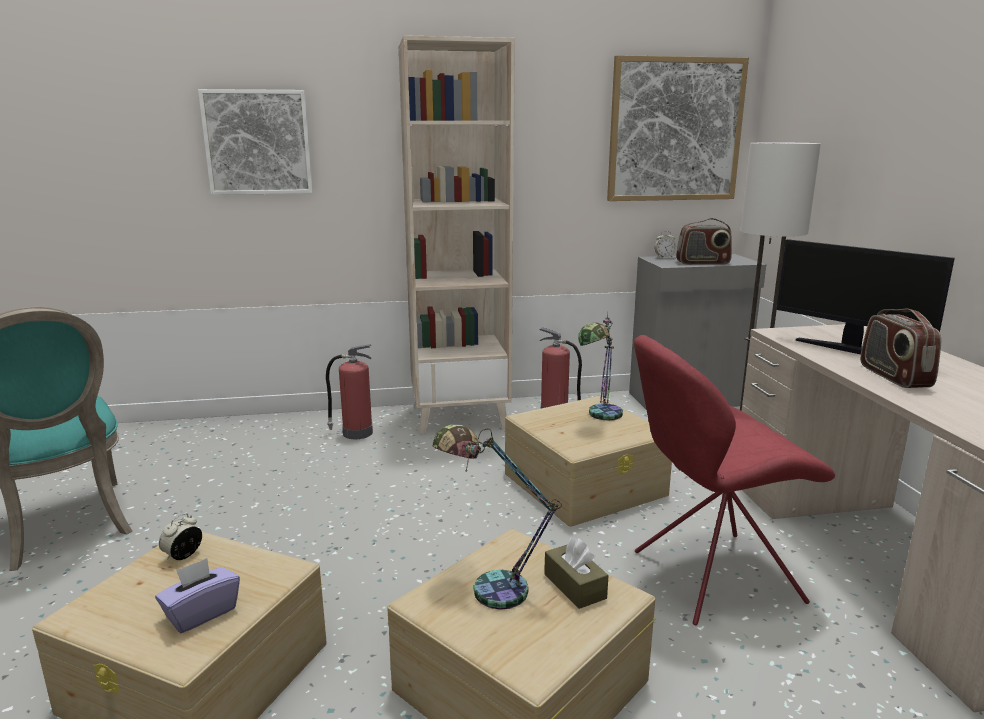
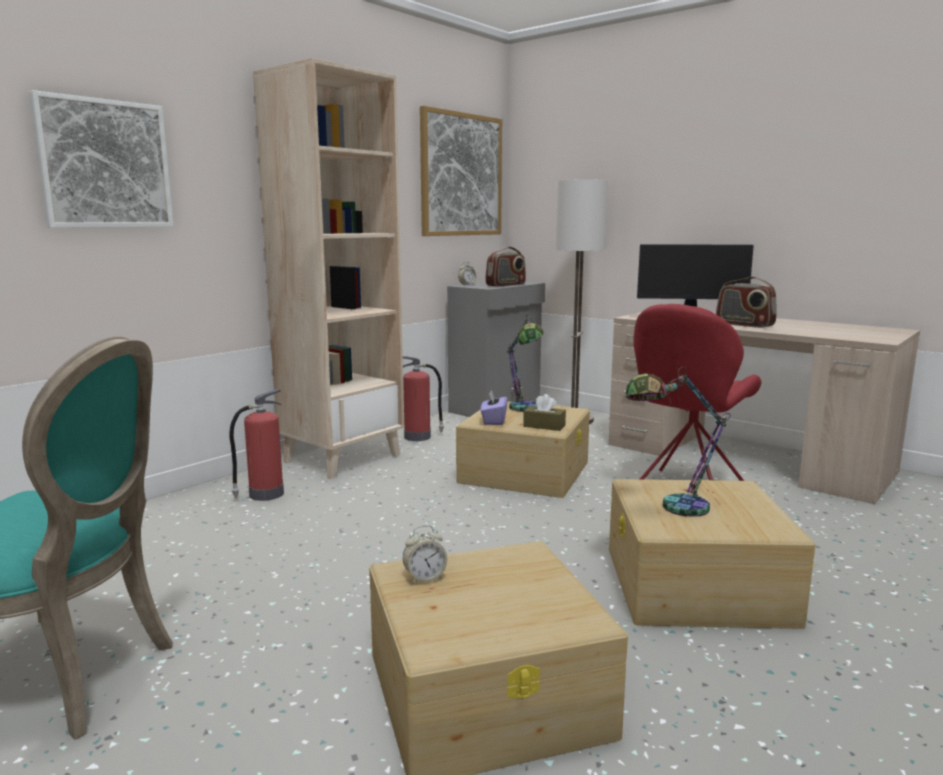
camera: 40 degrees left, 5 degrees down
purple tissue box [155,558,240,633] -> purple tissue box moved to [481,390,508,425]
alarm clock [159,513,202,560] -> alarm clock turned 105 degrees counterclockwise [403,525,447,584]
brown tissue box [544,537,609,609] -> brown tissue box moved to [523,394,566,431]

